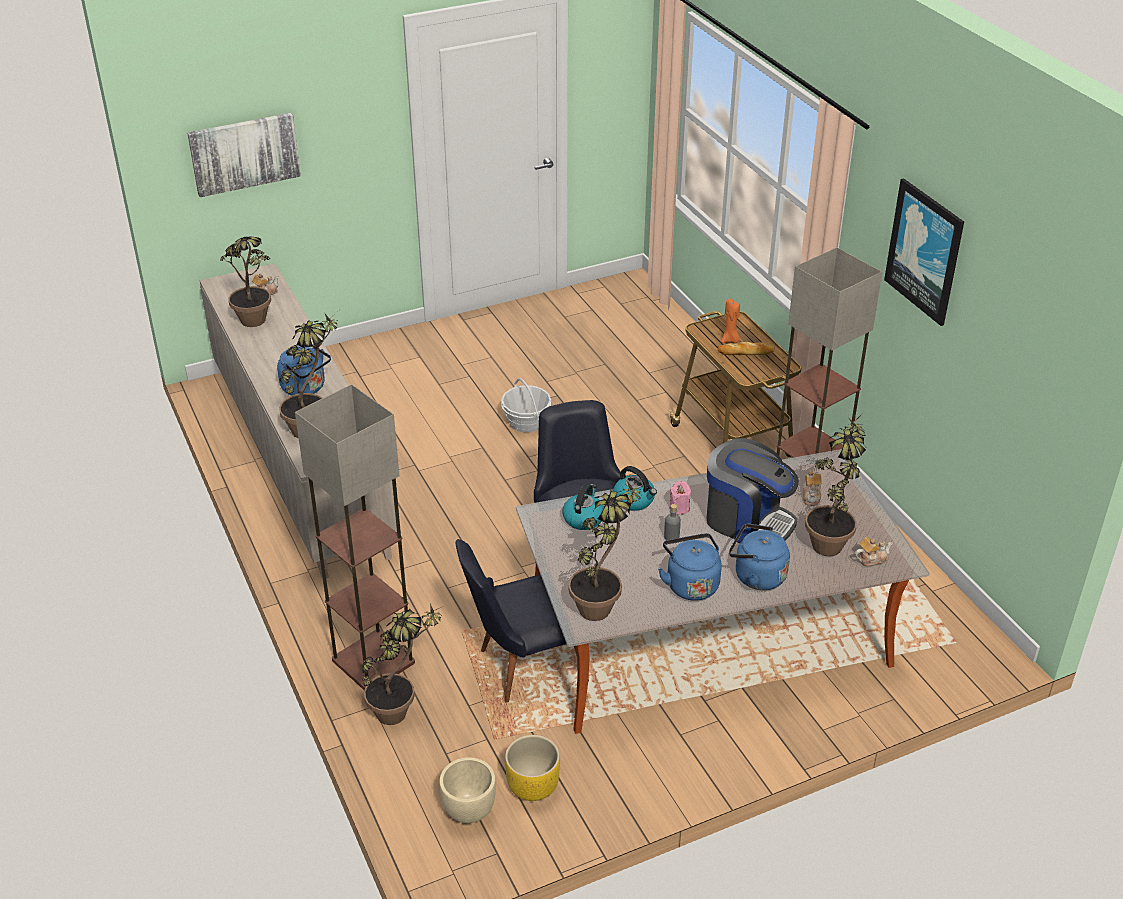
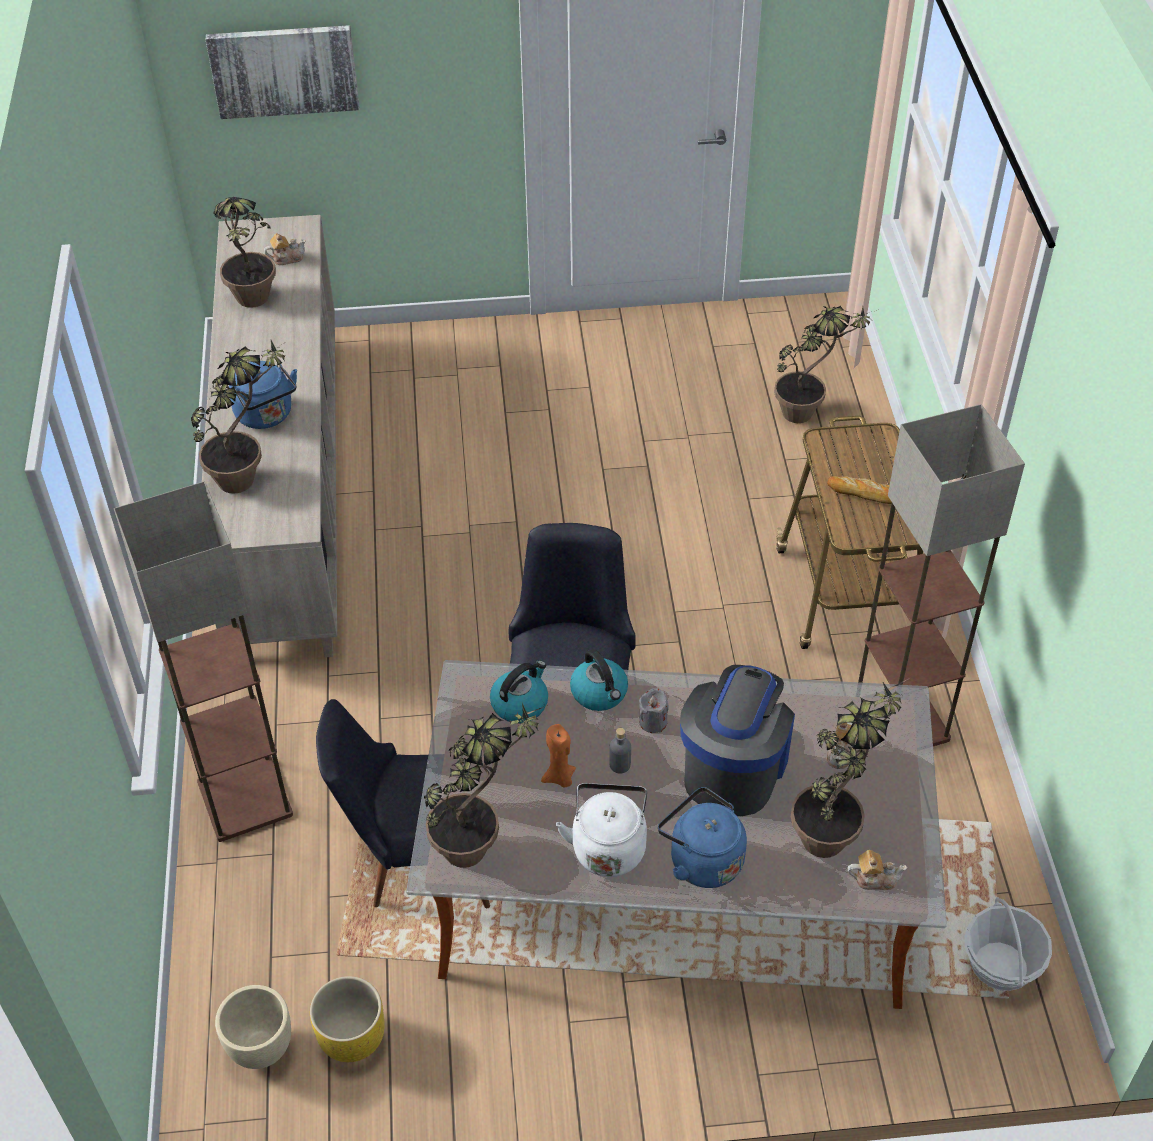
camera: 20 degrees right, 10 degrees up
potted plant [362,603,441,725] -> potted plant moved to [774,306,877,423]
basket [501,378,551,432] -> basket moved to [964,897,1052,991]
blue kettle [658,533,722,601] -> white kettle [556,783,647,877]
pink candle [670,481,691,515] -> grey candle [639,688,669,733]
coffee machine [706,438,799,543] -> coffee machine turned 120 degrees counterclockwise [680,665,795,816]
orange candle [722,298,740,343] -> orange candle moved to [541,724,576,788]
picture [884,178,964,326] -> none

